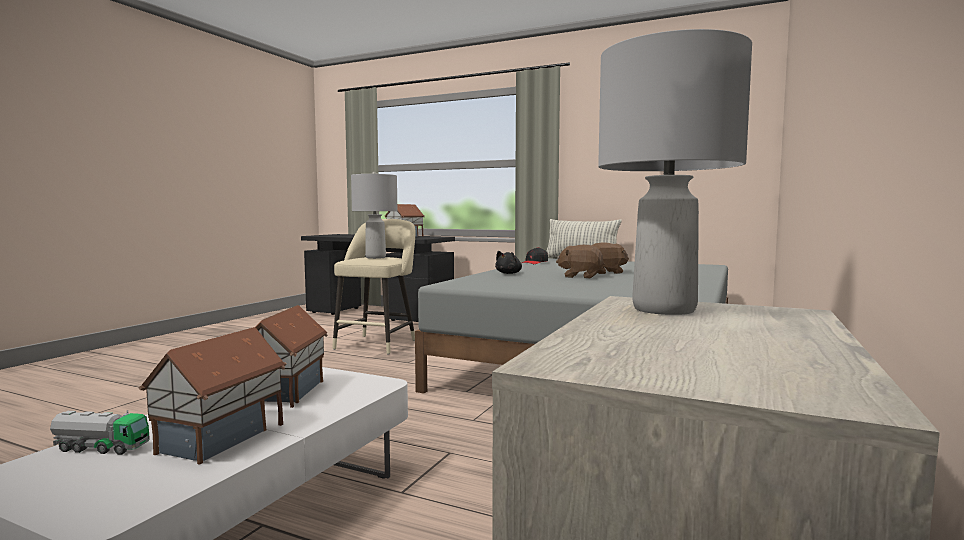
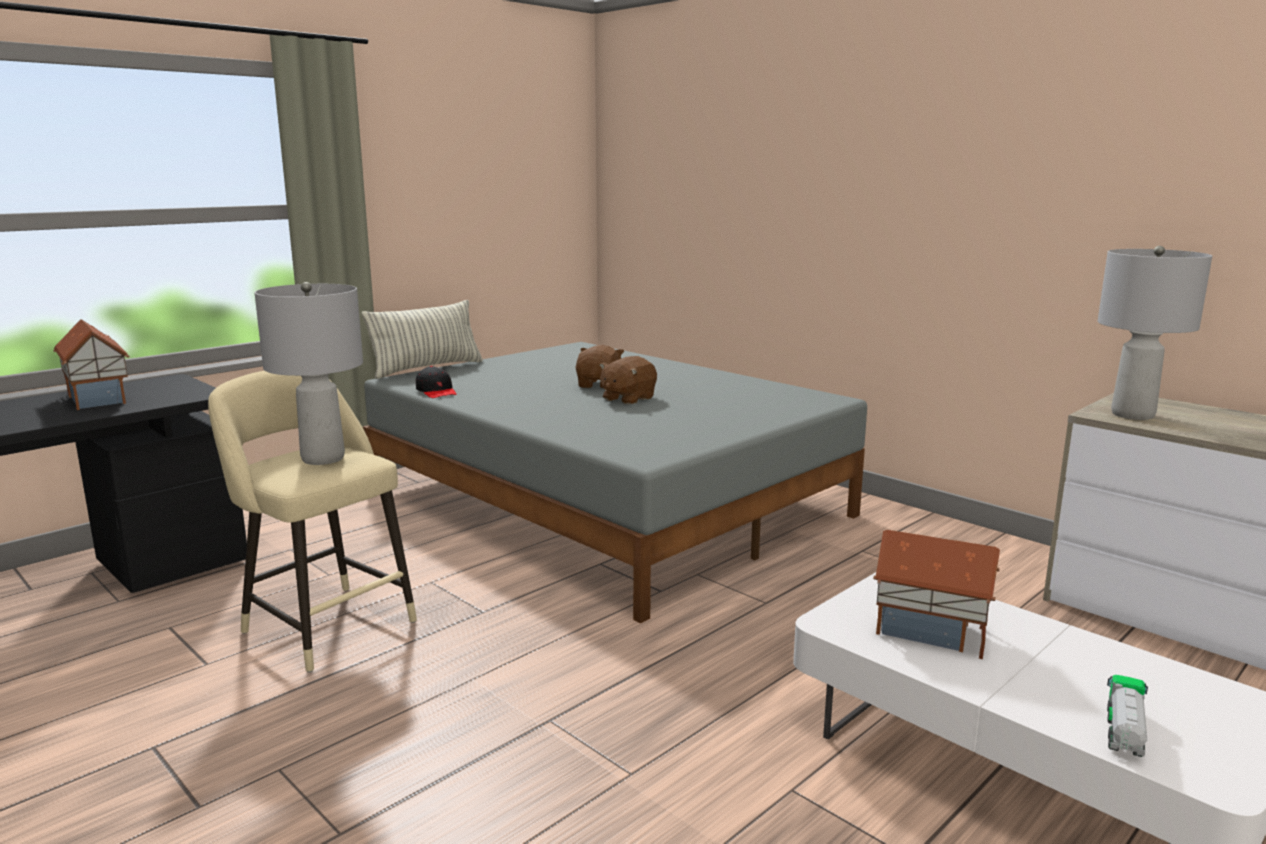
camera: 70 degrees left, 10 degrees up
toy house [139,327,286,465] -> none
black plush toy [495,251,522,274] -> none

